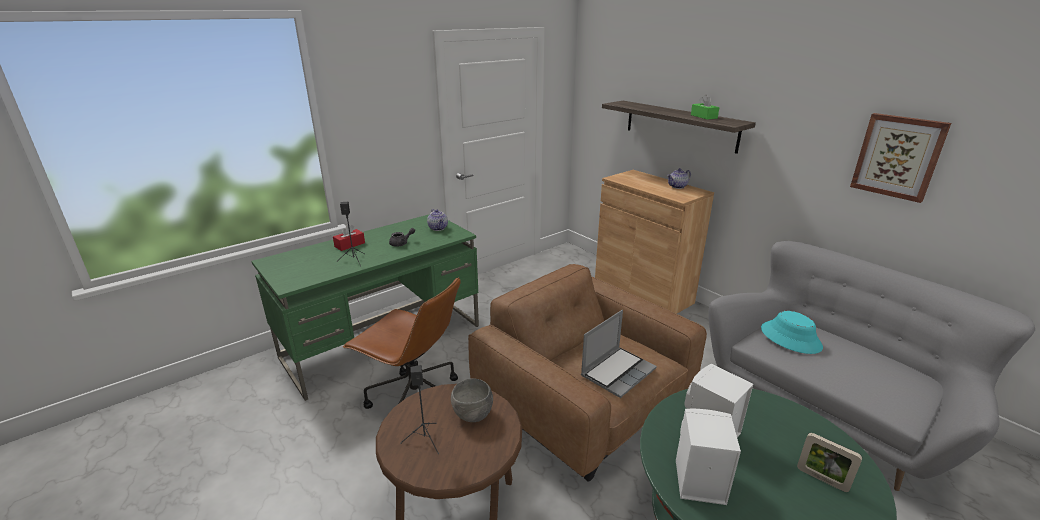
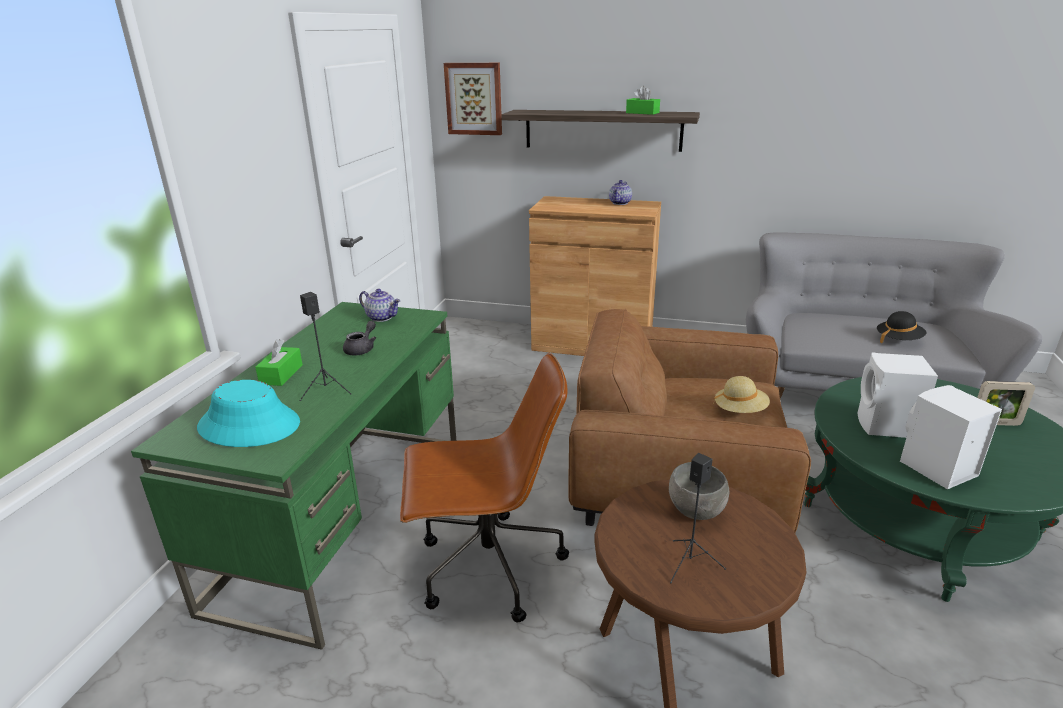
camera: 35 degrees left, 0 degrees up
red tissue box [333,224,365,251] -> green tissue box [255,339,303,386]
laptop [581,310,657,398] -> beige hat [713,376,770,413]
turquoise hat [761,311,823,354] -> turquoise hat moved to [197,380,300,447]
picture [850,113,951,203] -> picture moved to [444,63,502,135]
none -> black hat [877,311,926,344]

